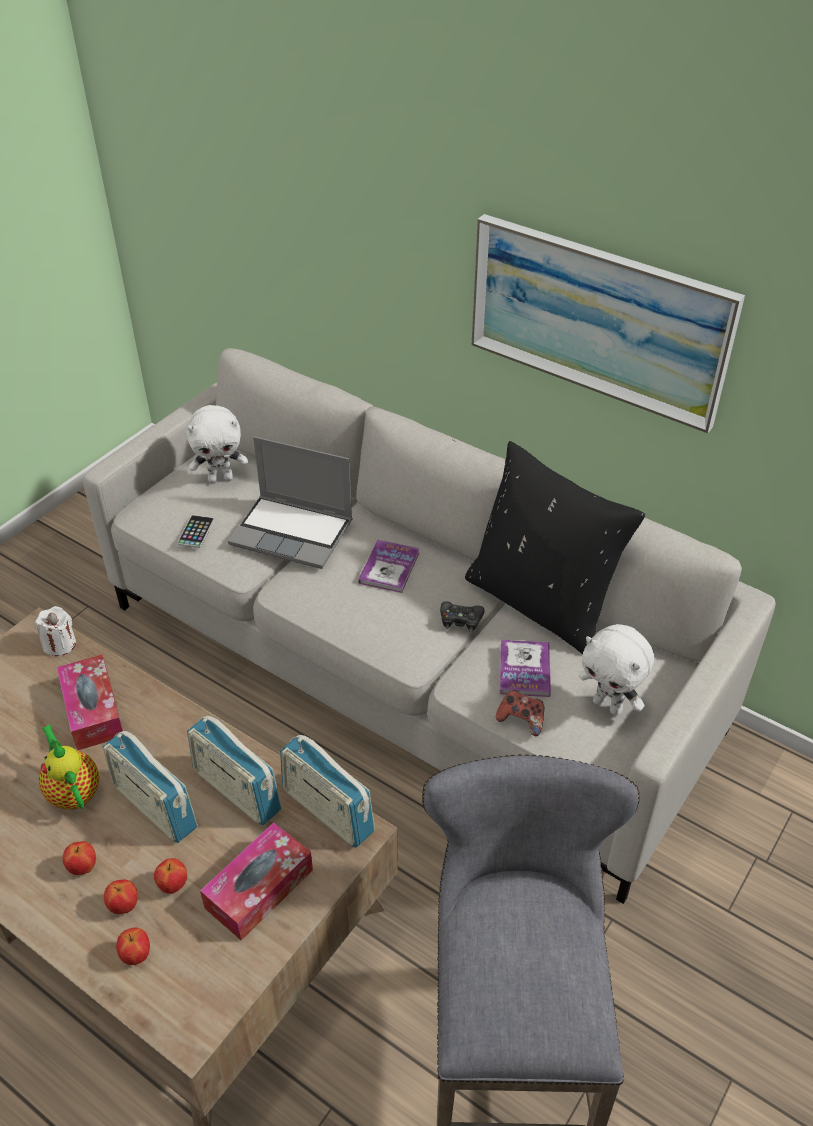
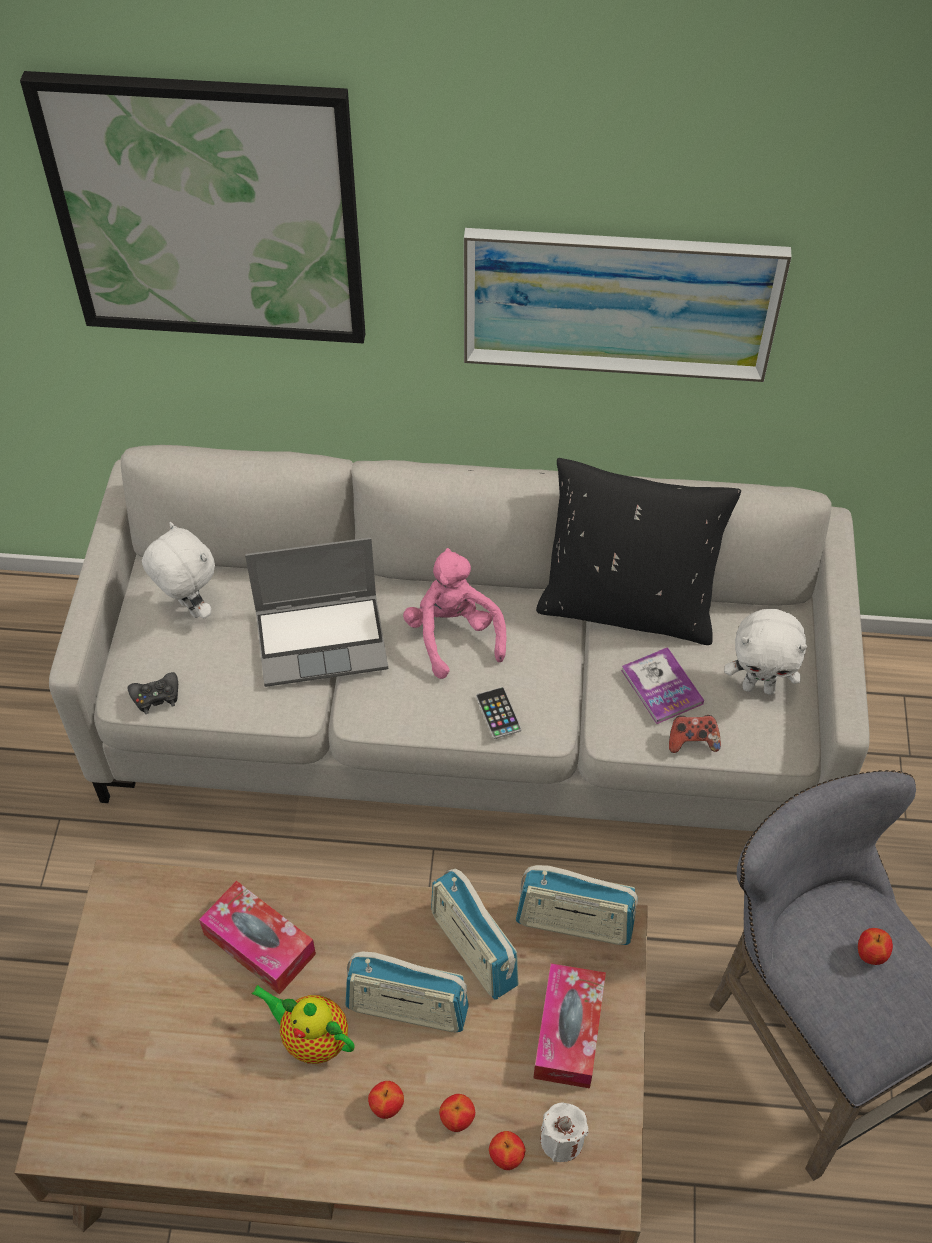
camera: 30 degrees left, 10 degrees up
white candle [36,606,76,656] -> white candle moved to [541,1102,588,1162]
apple [154,858,187,894] -> apple moved to [858,928,893,965]
phone [177,515,214,548] -> phone moved to [476,687,521,739]
white plush toy [187,405,248,483] -> white plush toy turned 90 degrees counterclockwise [142,522,215,618]
radio [187,716,282,826] -> radio turned 45 degrees clockwise [431,868,519,999]
book [358,540,420,593] -> pink plush toy [403,548,506,679]
black game controller [440,601,484,632] -> black game controller moved to [128,672,178,714]
none -> picture [20,71,365,343]

